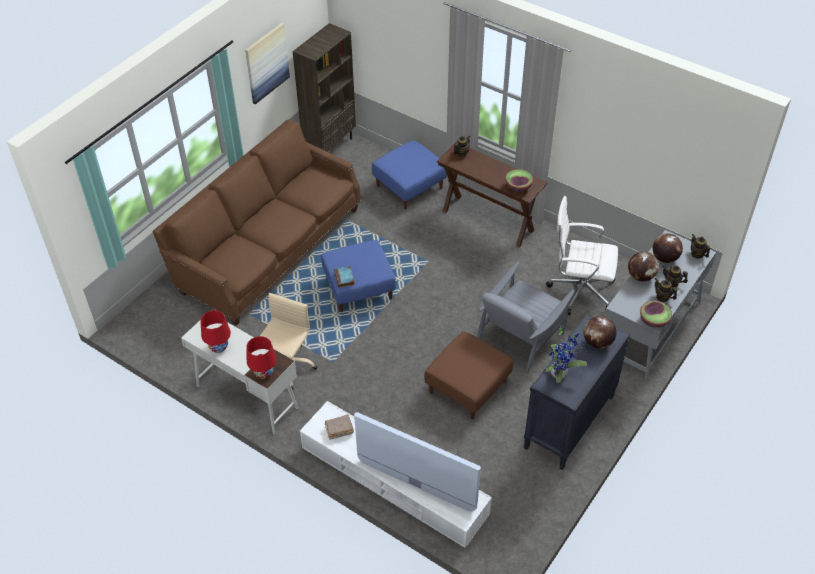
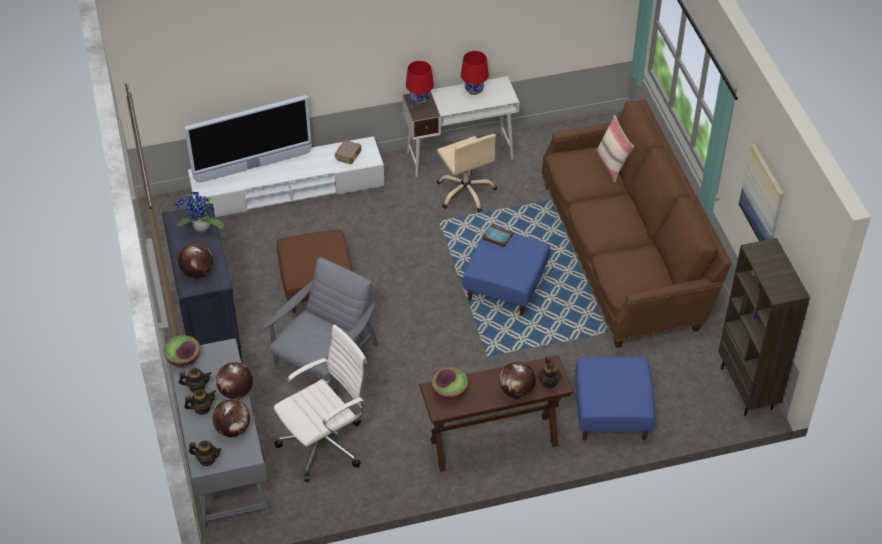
camera: 130 degrees right, 0 degrees up
grey armchair [477,261,575,374] -> grey armchair turned 45 degrees clockwise [263,258,378,395]
none -> globe [499,362,536,398]
none -> beige pillow [596,115,634,183]

